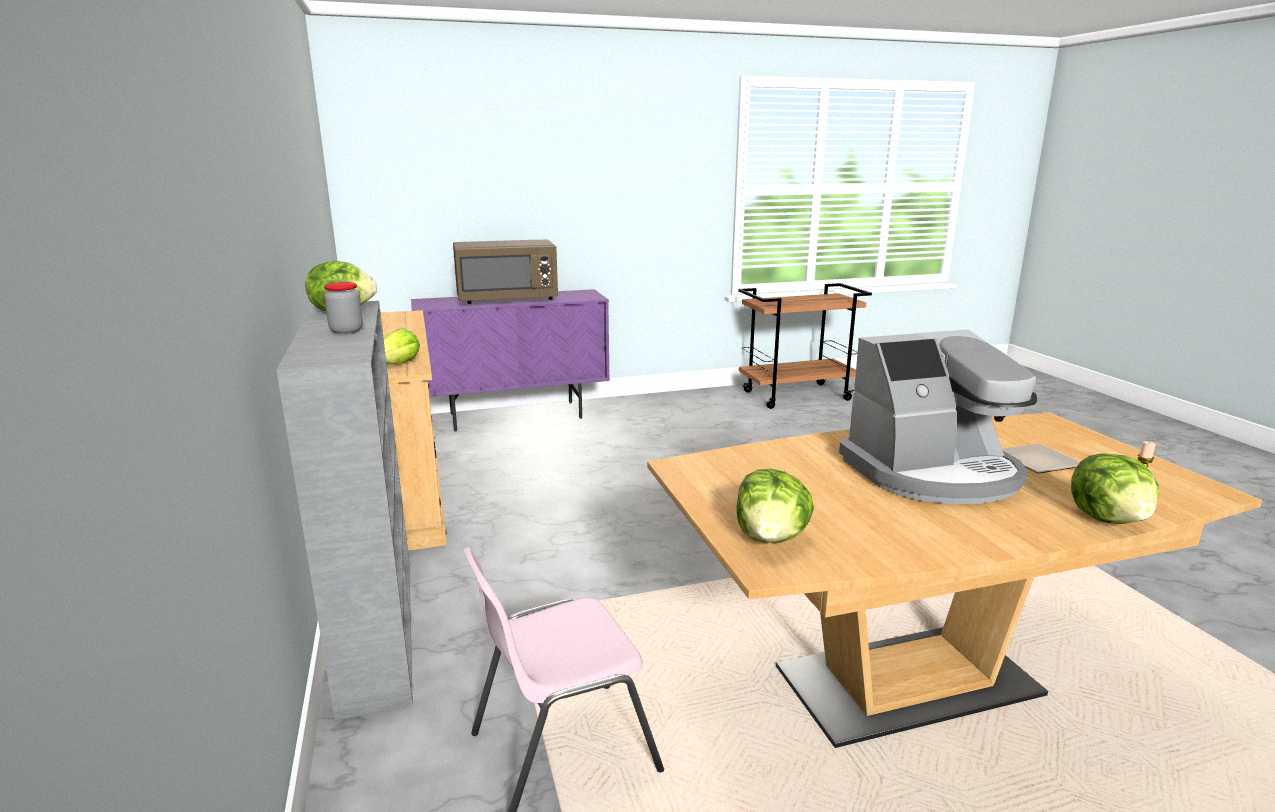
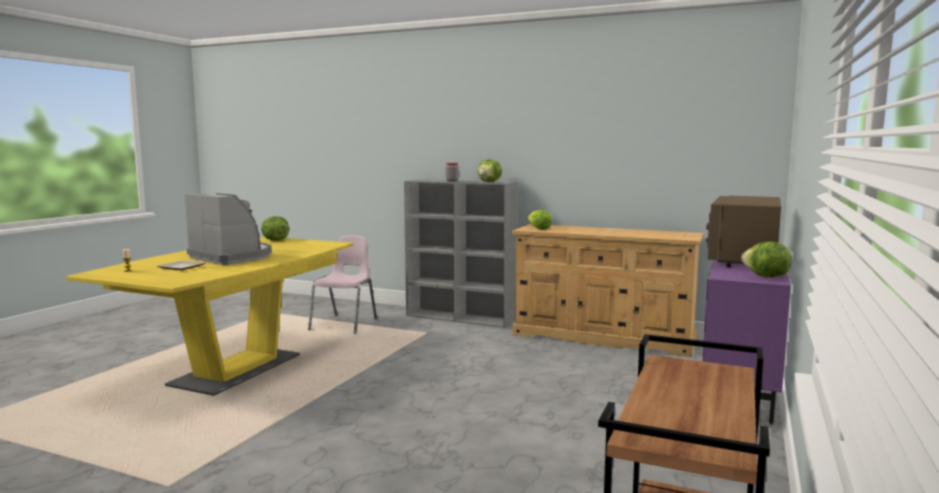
camera: 130 degrees right, 10 degrees down
brown dining table [647,413,1262,748] -> yellow dining table [66,237,353,396]
coffee machine [839,329,1037,504] -> coffee machine turned 105 degrees clockwise [185,193,272,265]
lettuce [1071,453,1159,524] -> lettuce moved to [741,242,792,277]

